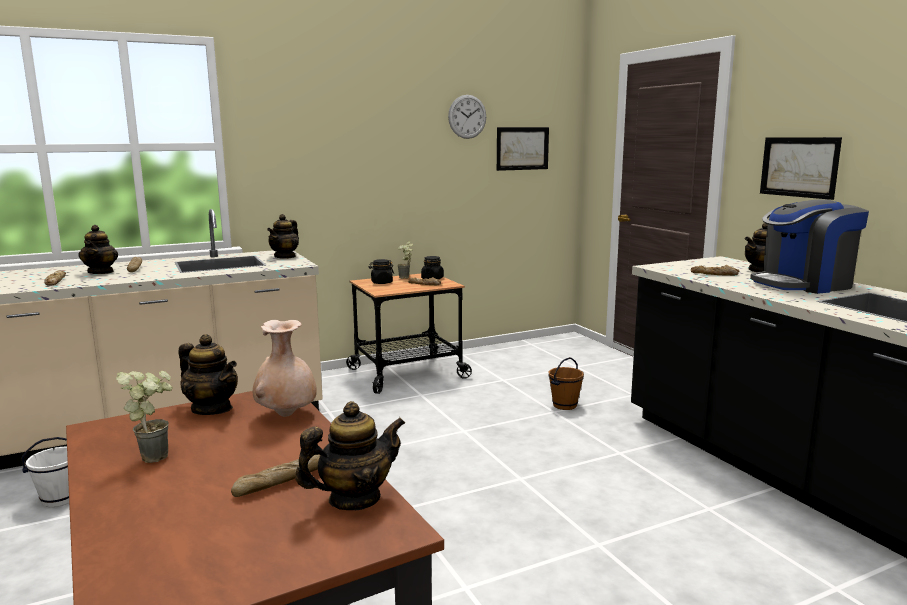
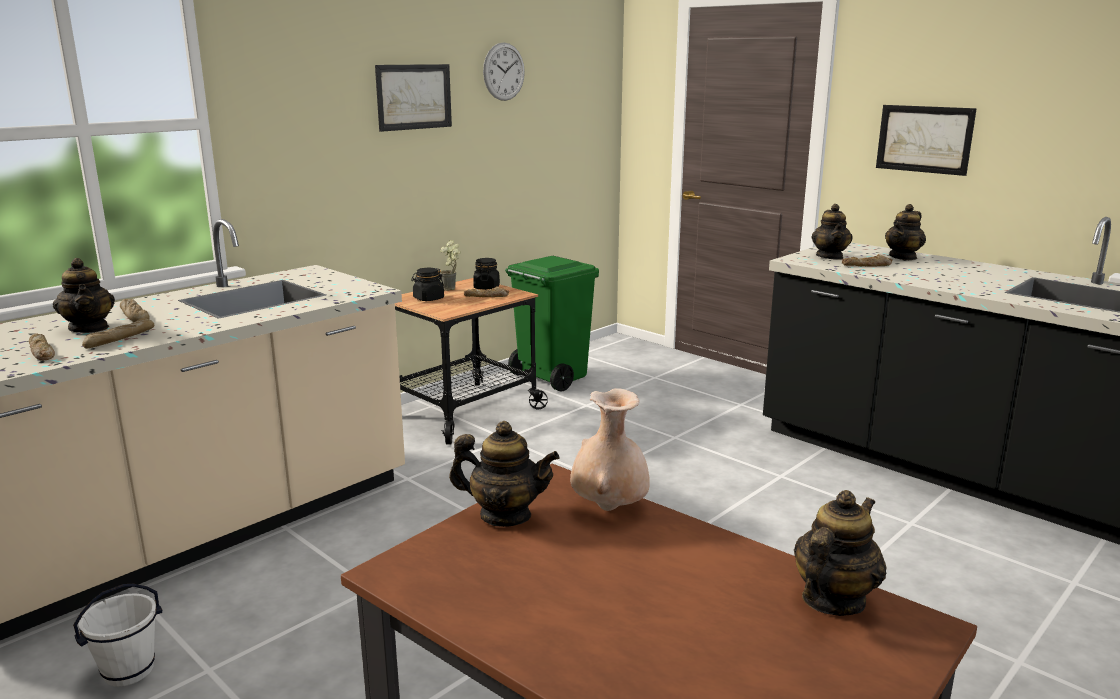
camera: 20 degrees left, 5 degrees up
potted plant [116,371,173,463] -> none
bread [231,455,320,497] -> bread moved to [82,318,154,348]
teapot [267,214,299,259] -> teapot moved to [811,204,853,260]
picture [497,127,549,171] -> picture moved to [375,64,452,132]
brown bucket [548,357,584,410] -> none
coffee machine [750,199,869,294] -> none
none -> green trash can [505,256,599,391]

